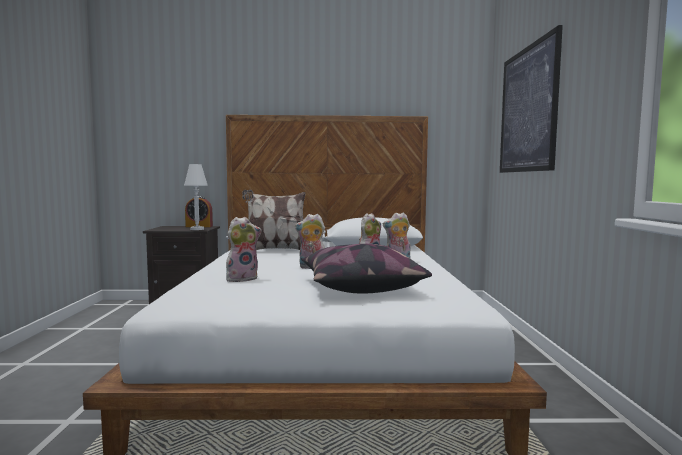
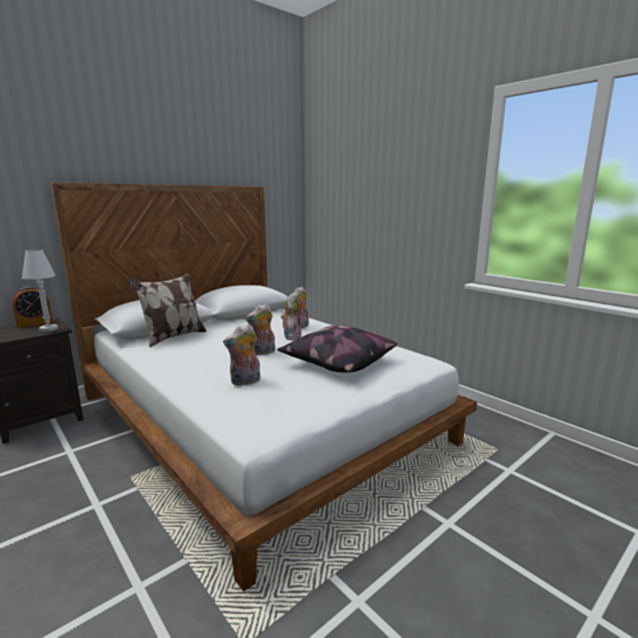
camera: 40 degrees left, 10 degrees up
plush toy [226,217,262,282] -> plush toy turned 135 degrees counterclockwise [223,324,260,386]
picture [500,25,563,173] -> none

